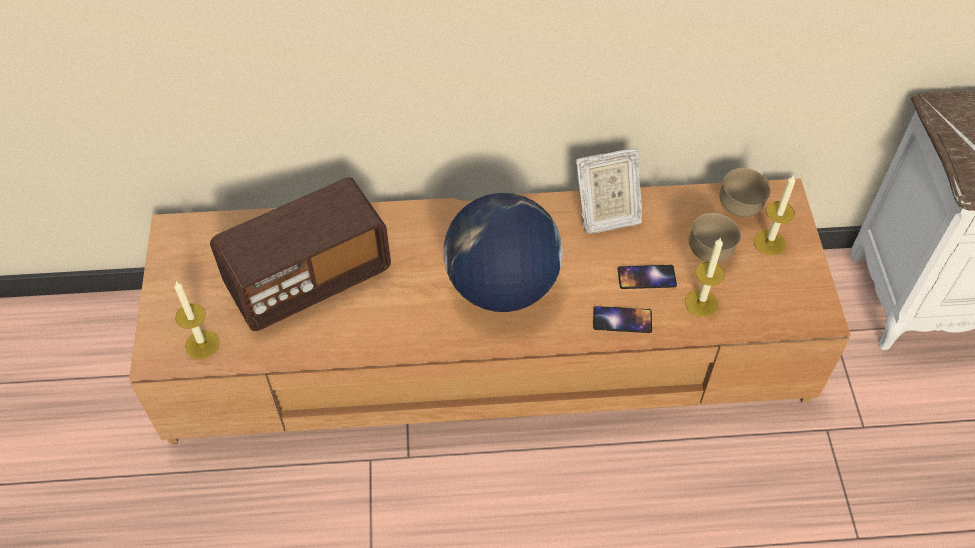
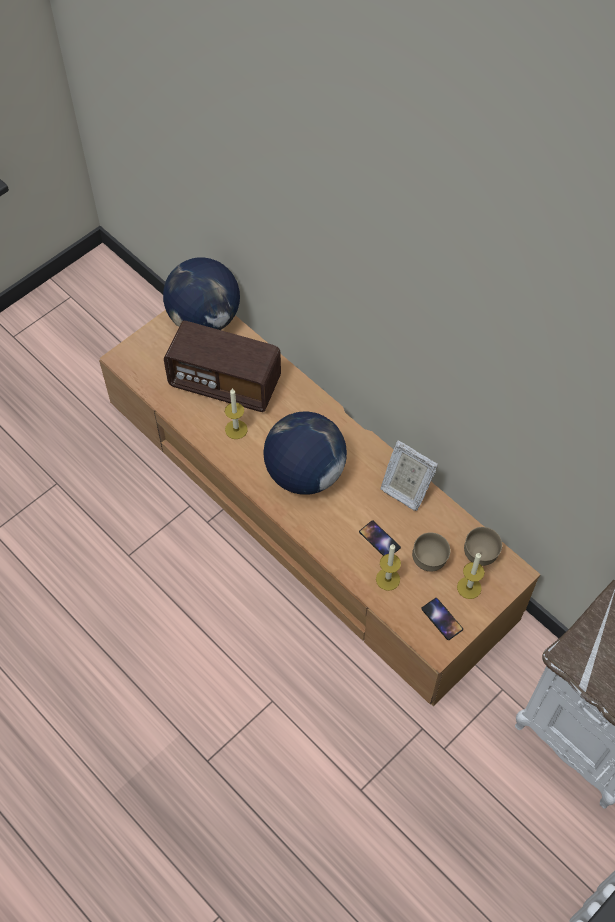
camera: 50 degrees right, 5 degrees up
candle [174,281,220,359] -> candle moved to [225,389,248,439]
phone [593,306,652,333] -> phone moved to [421,598,463,640]
none -> globe [163,257,240,330]

